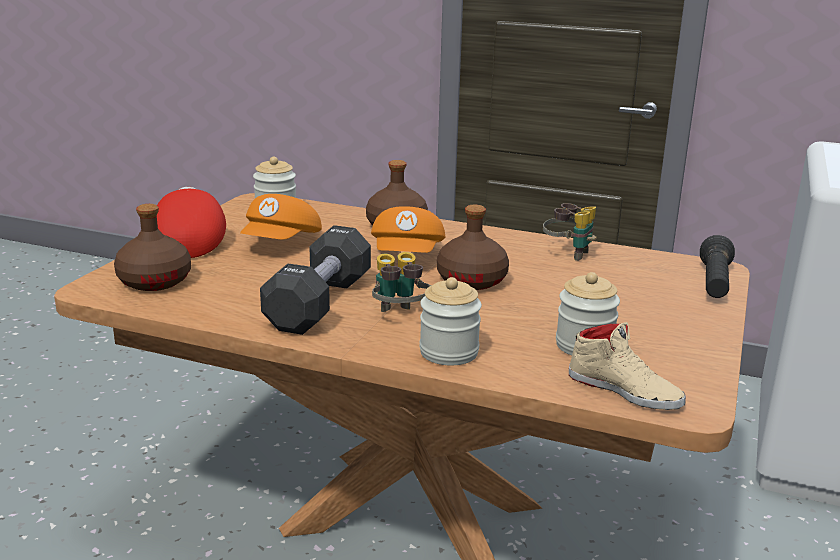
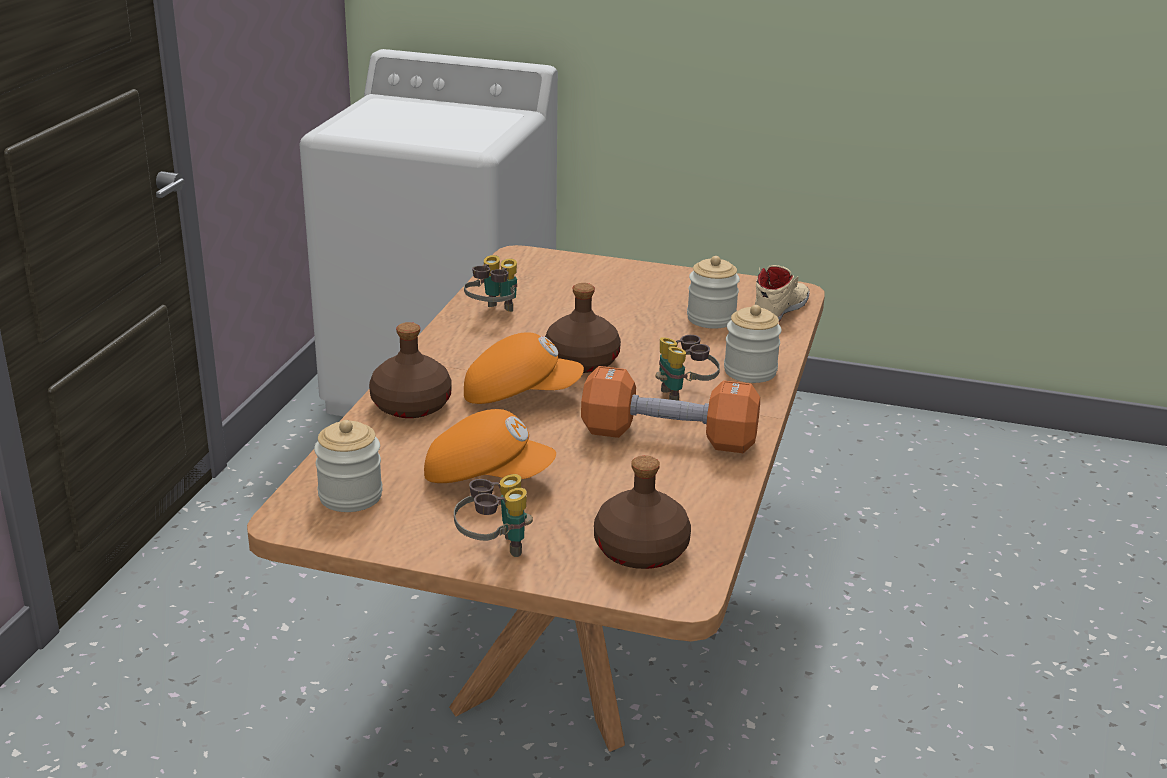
camera: 95 degrees left, 5 degrees up
red cap [157,187,226,258] -> binoculars [454,474,533,557]
black dumbbell [260,225,371,335] -> orange dumbbell [581,366,760,453]
black flashlight [700,235,735,298] -> none

